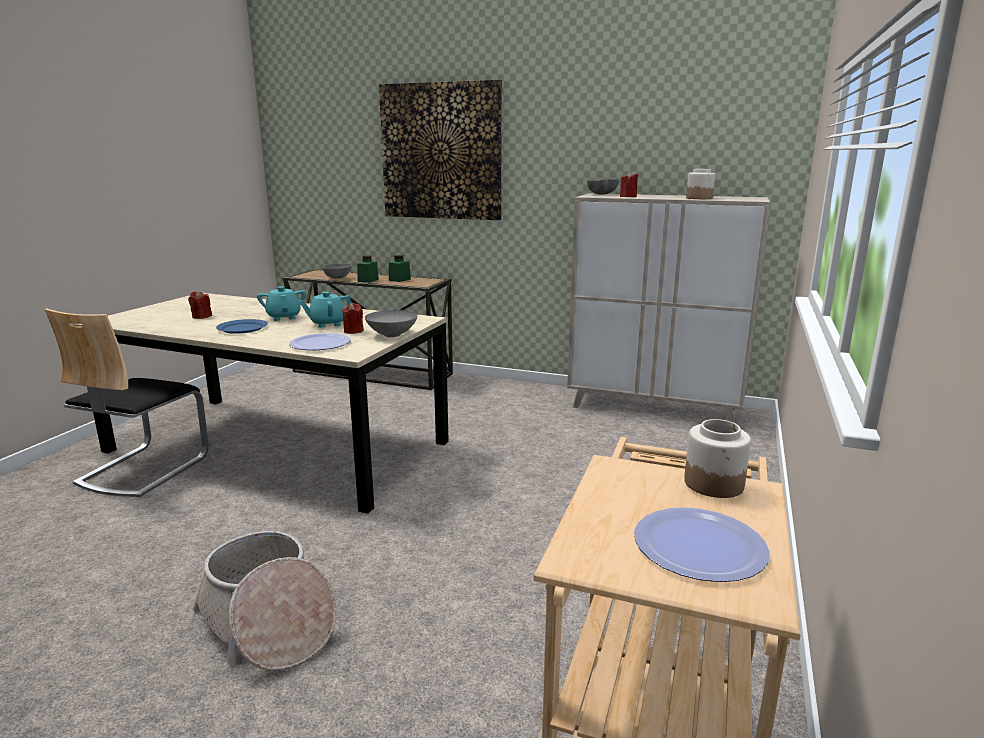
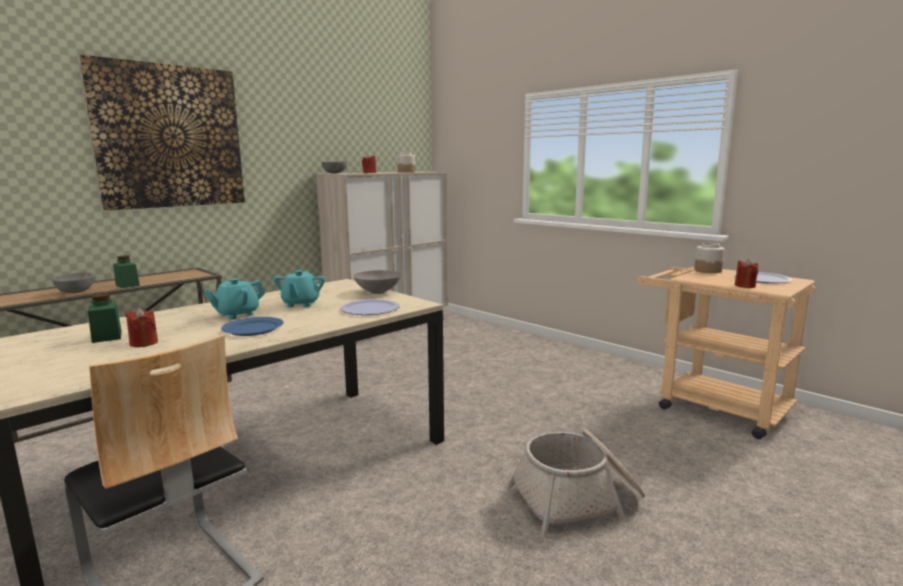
camera: 65 degrees left, 5 degrees down
turquoise teapot [257,286,306,321] -> turquoise teapot turned 45 degrees counterclockwise [204,278,265,319]
red candle [342,303,364,334] -> red candle moved to [735,259,758,288]
green jar [389,255,411,282] -> green jar moved to [88,293,122,343]

